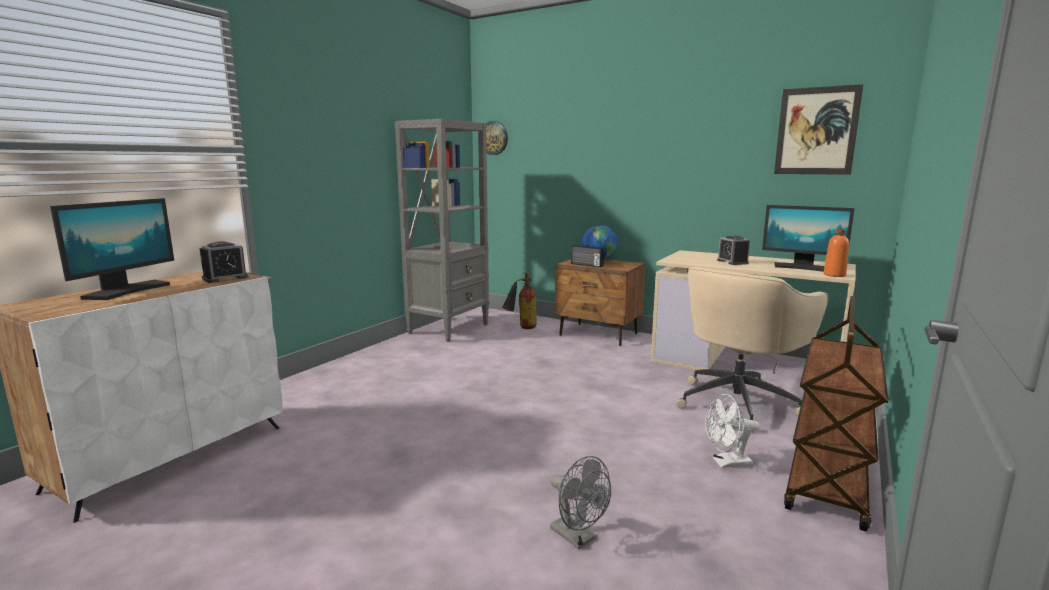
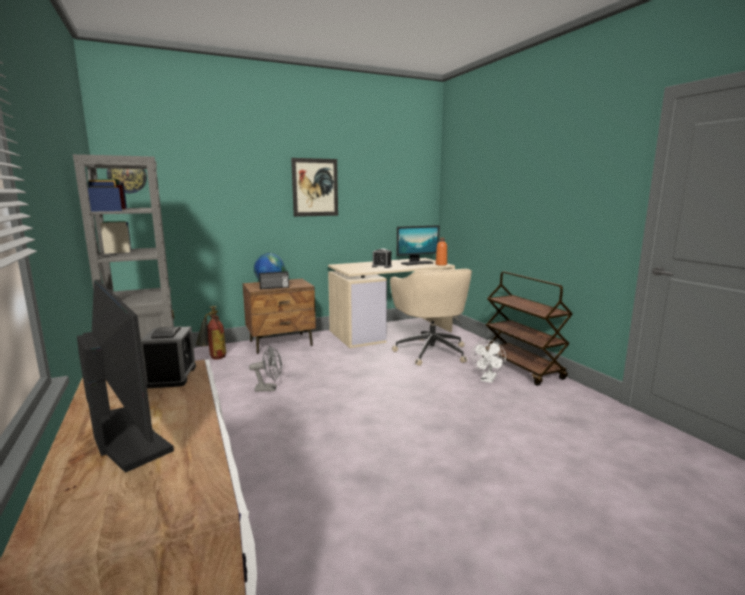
camera: 55 degrees left, 0 degrees up
grey fan [550,456,611,549] -> grey fan moved to [249,346,282,392]
picture [774,84,863,175] -> picture moved to [291,158,338,217]

